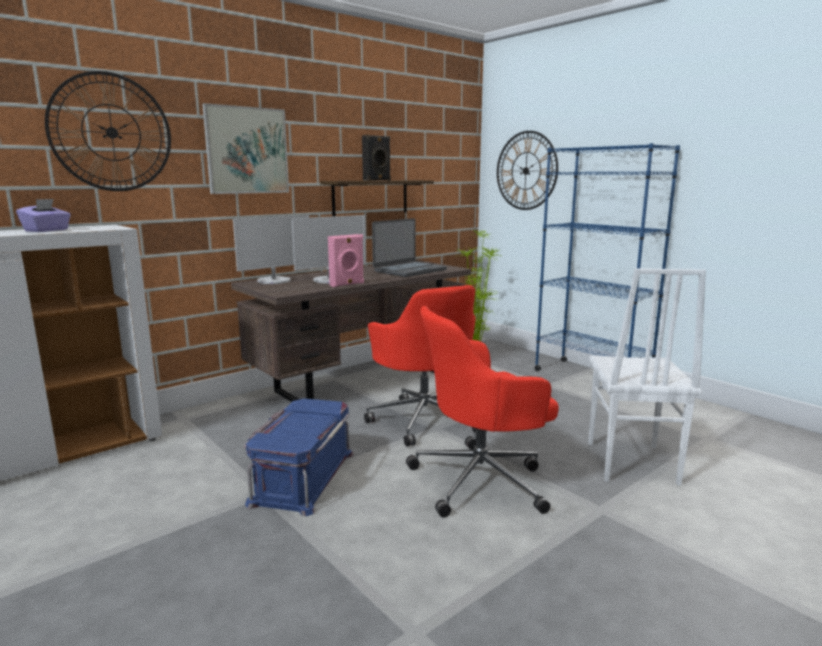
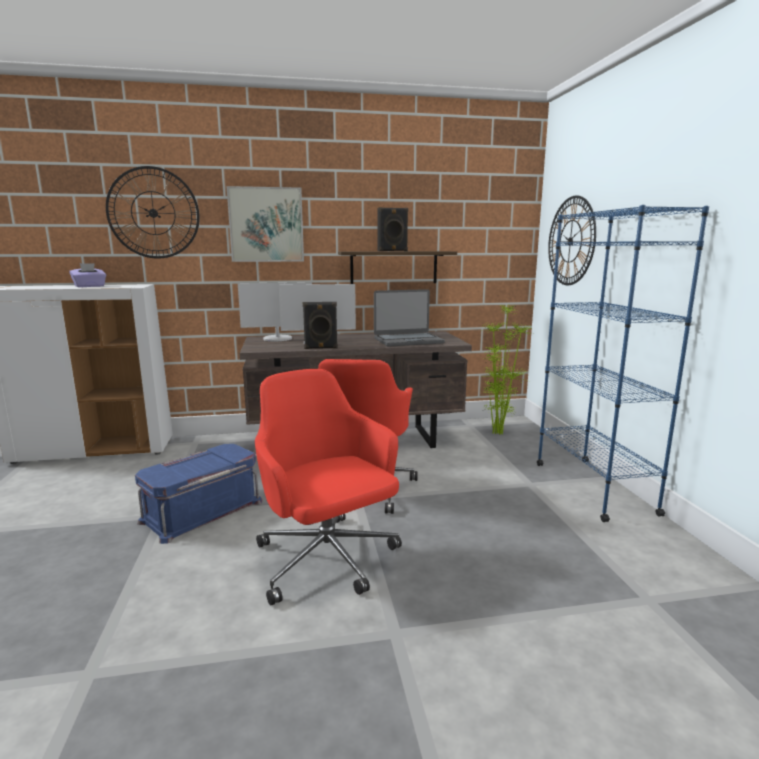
camera: 30 degrees right, 0 degrees up
pink speaker [328,234,364,287] -> black speaker [303,302,338,349]
red office chair [406,306,559,517] -> red office chair turned 45 degrees clockwise [255,369,402,606]
white chair [588,268,706,486] -> none

